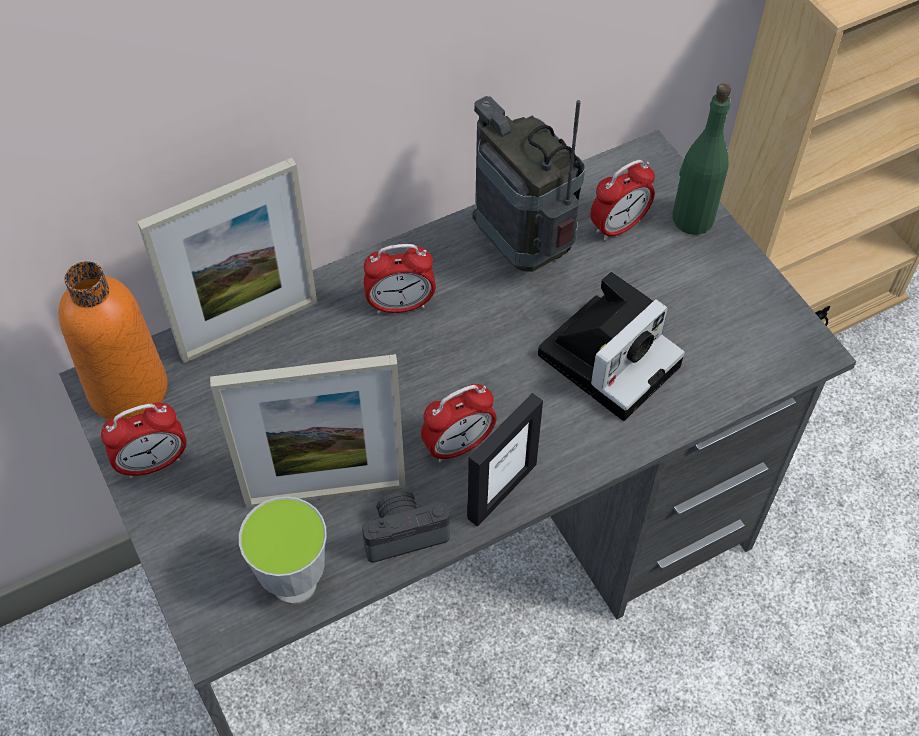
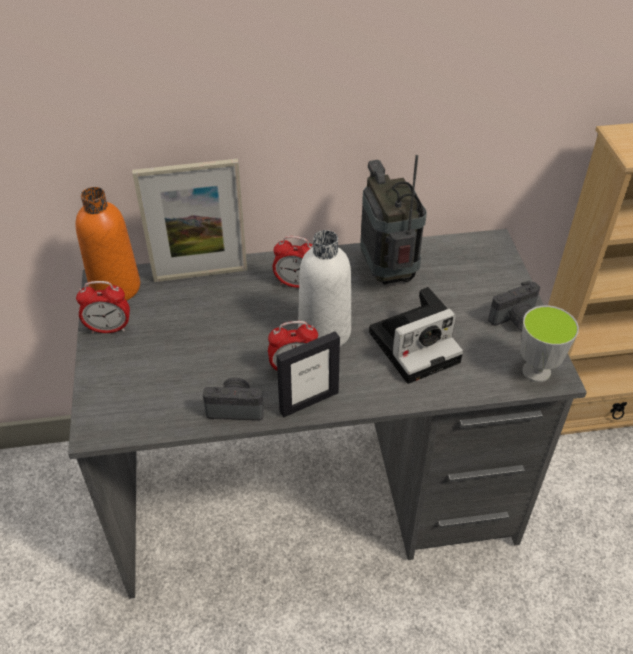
camera: 20 degrees right, 10 degrees down
picture frame [210,354,406,508] -> none
cup [239,496,327,604] -> cup moved to [520,305,579,382]
alarm clock [590,160,655,241] -> none
green bottle [672,83,731,235] -> none
none -> white bottle [298,230,351,347]
none -> camera [488,281,540,331]

